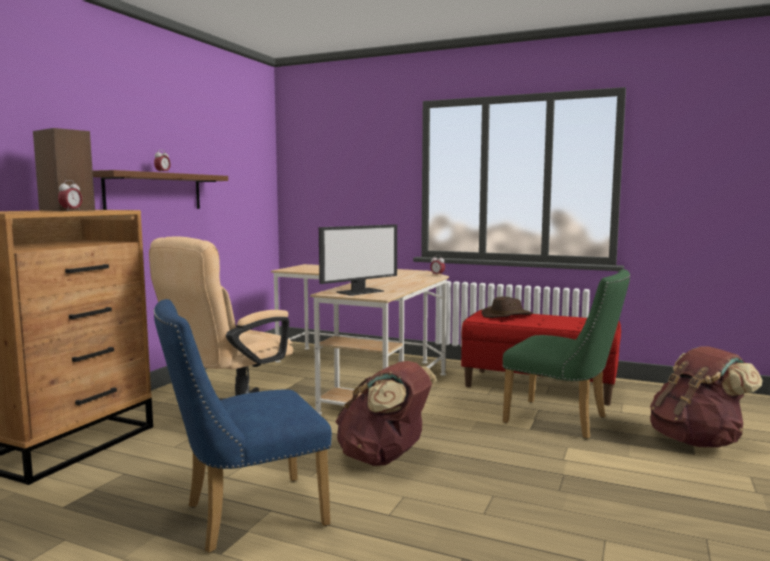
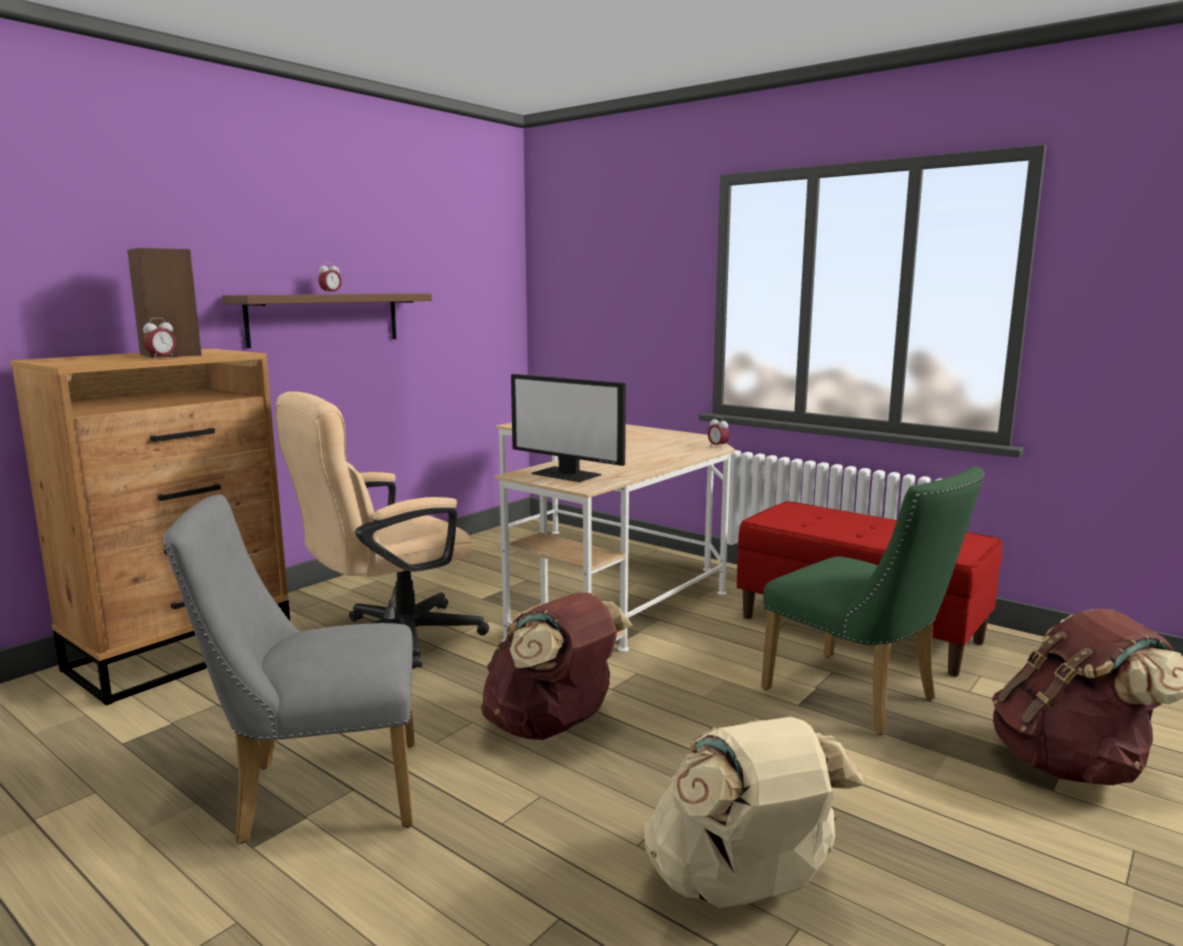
camera: 15 degrees right, 5 degrees up
blue chair [154,299,332,553] -> grey chair [163,494,415,844]
monitor [319,224,397,296] -> monitor turned 60 degrees clockwise [511,374,626,482]
brown hat [482,297,533,318] -> none
none -> beige backpack [644,717,865,908]

